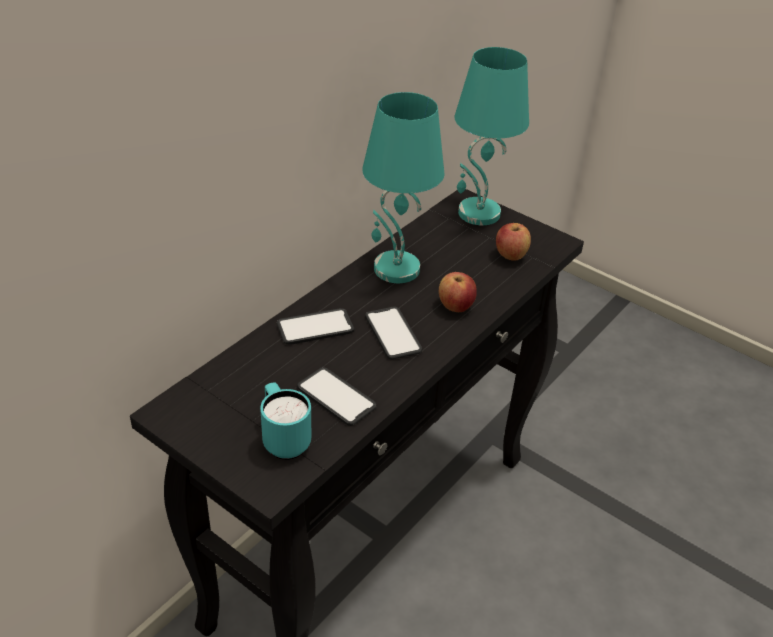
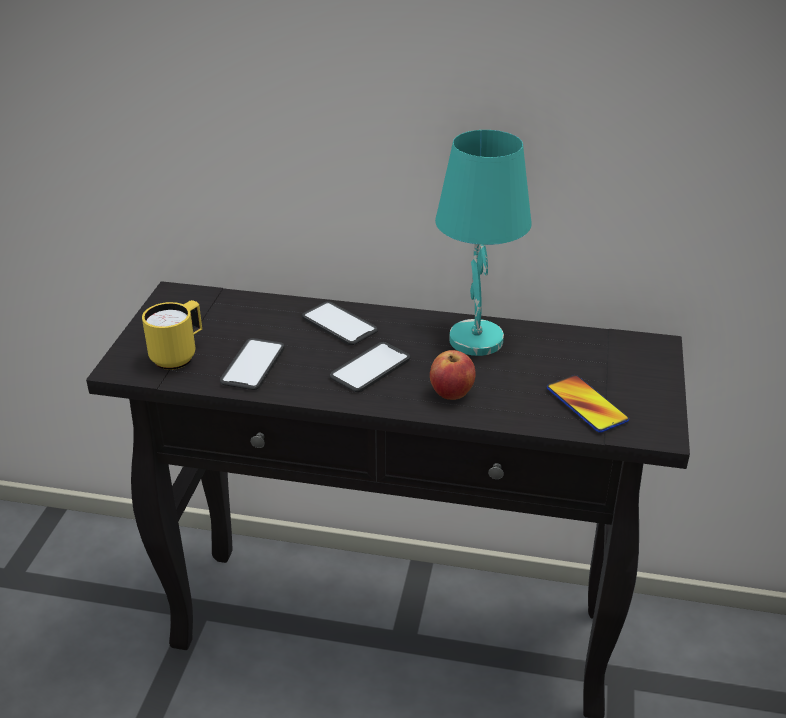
camera: 65 degrees right, 5 degrees down
turquoise mug [260,382,311,460] -> yellow mug [142,300,202,370]
turquoise table lamp [454,47,529,225] -> none
apple [496,223,531,261] -> phone [547,375,629,433]

